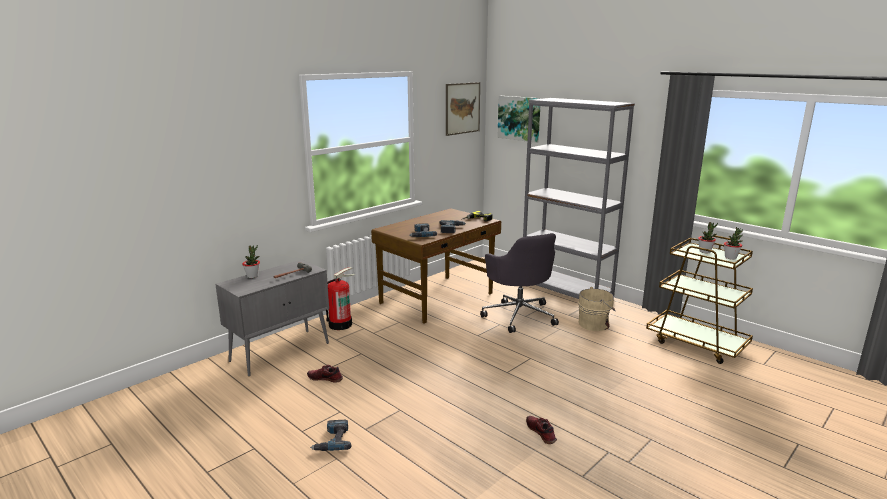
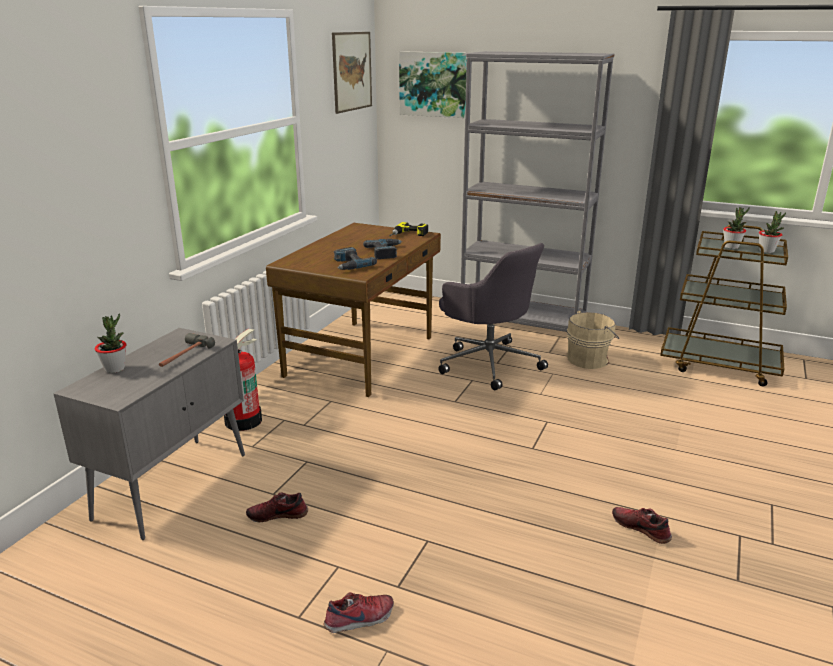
camera: 20 degrees left, 5 degrees up
power drill [310,420,351,451] -> shoe [324,592,394,633]

